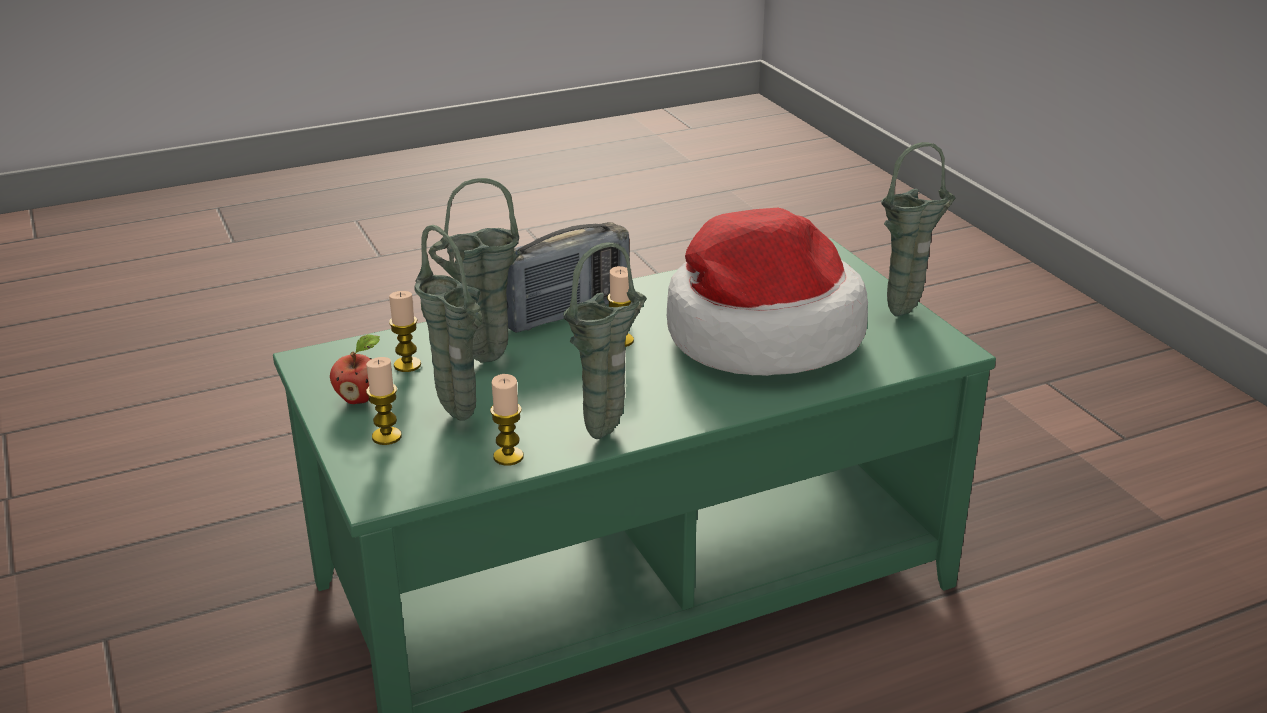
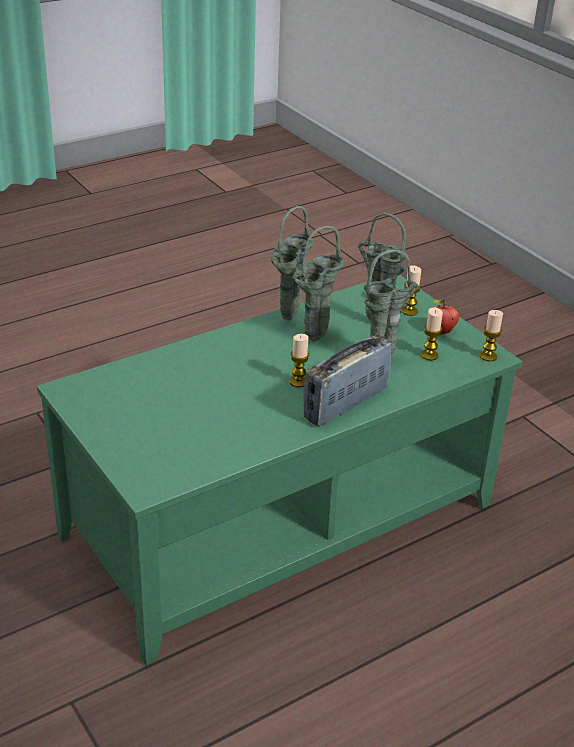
camera: 170 degrees right, 5 degrees up
candle [490,374,524,466] -> candle moved to [480,310,503,361]
hat [667,208,868,376] -> none
green vase [881,142,955,316] -> green vase moved to [292,226,344,342]

